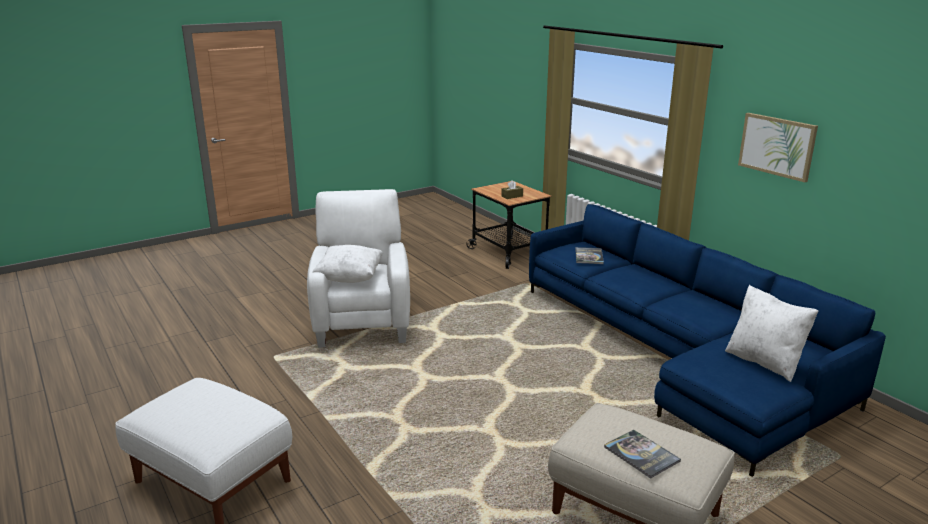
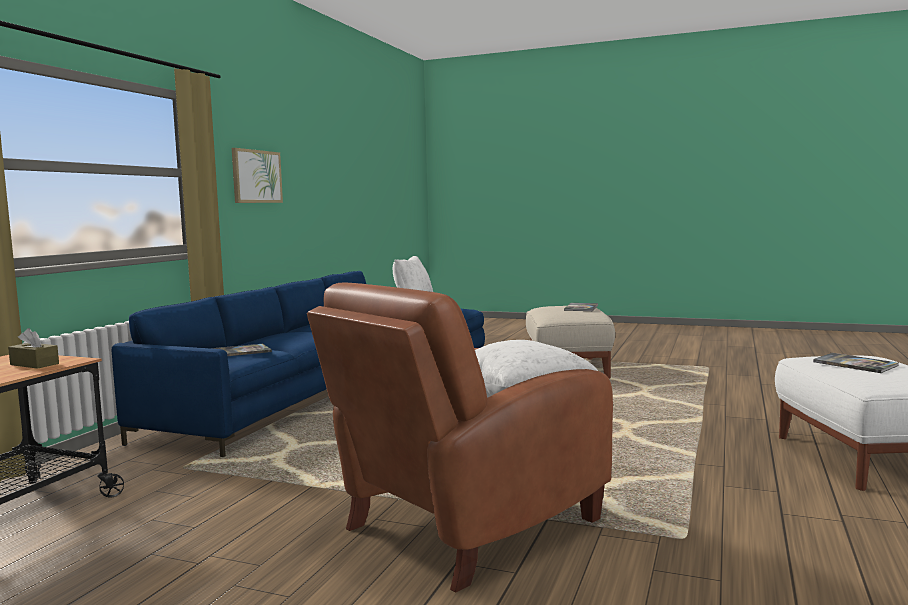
camera: 125 degrees left, 15 degrees down
white armchair [307,189,410,348] -> brown armchair [307,282,613,592]
none -> book [813,353,899,373]

